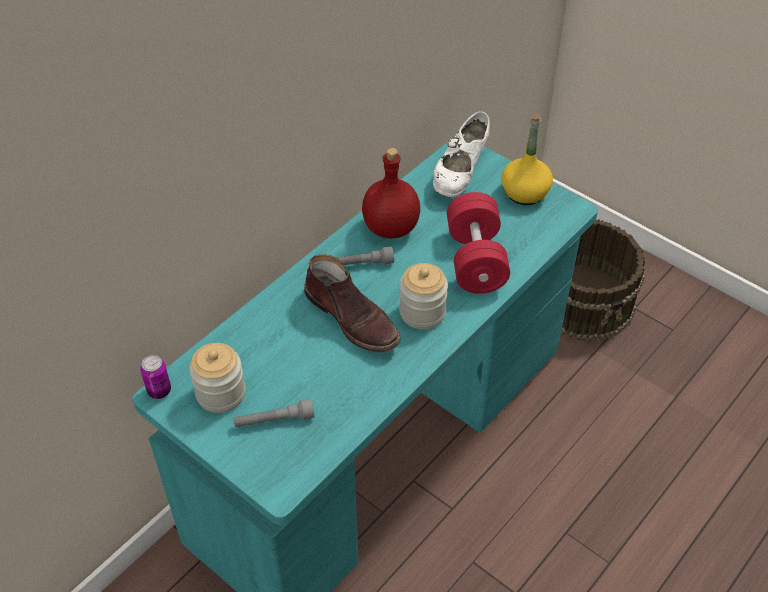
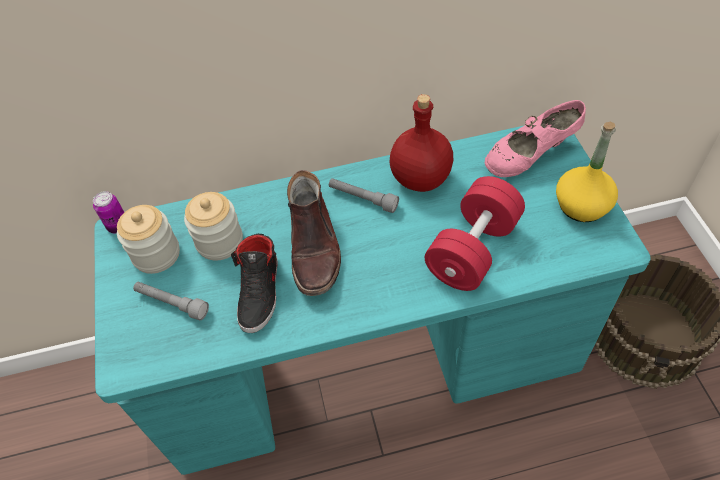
camera: 40 degrees right, 5 degrees up
jar [399,263,448,329] -> jar moved to [184,192,243,261]
white shoe [433,111,490,197] -> pink shoe [485,100,586,177]
none -> black shoe [231,234,278,333]

